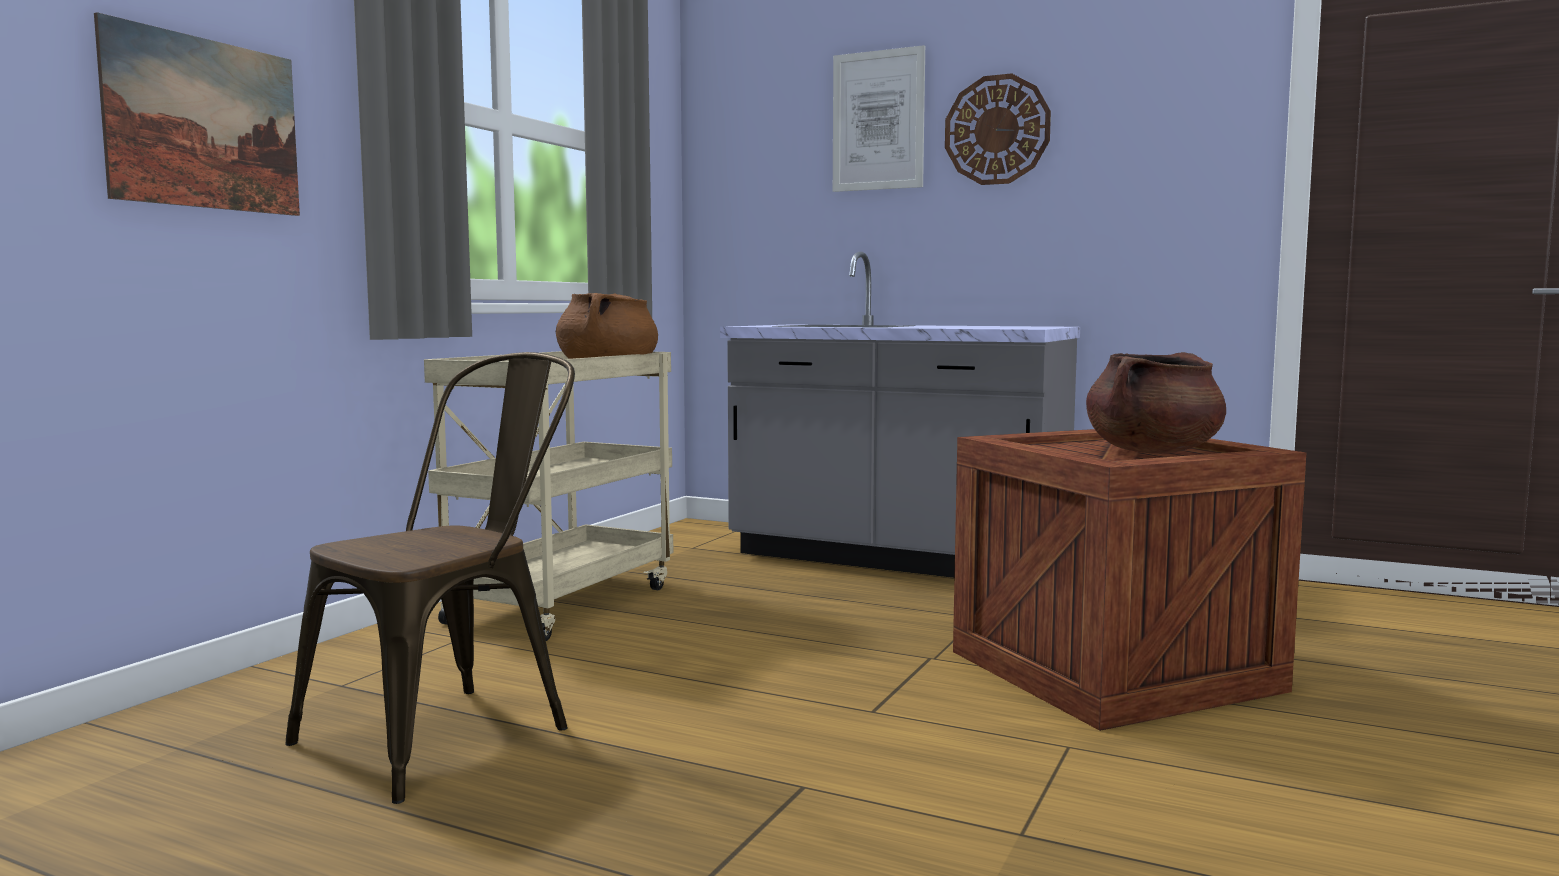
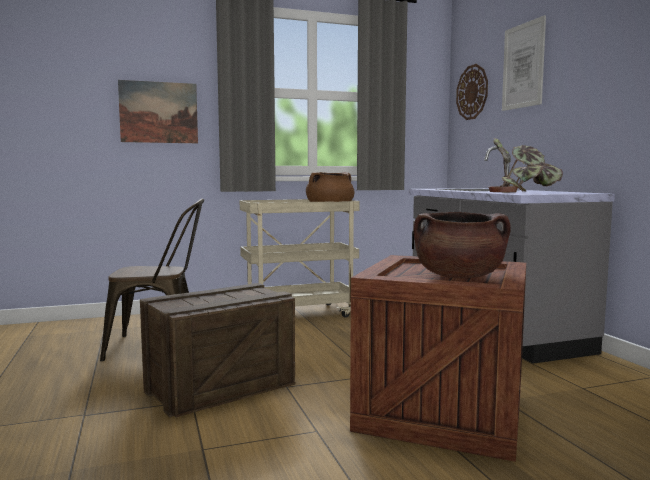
camera: 45 degrees right, 0 degrees up
wall clock [945,73,1051,185] -> wall clock moved to [456,64,488,120]
none -> crate [140,283,295,418]
none -> potted plant [488,138,563,192]

